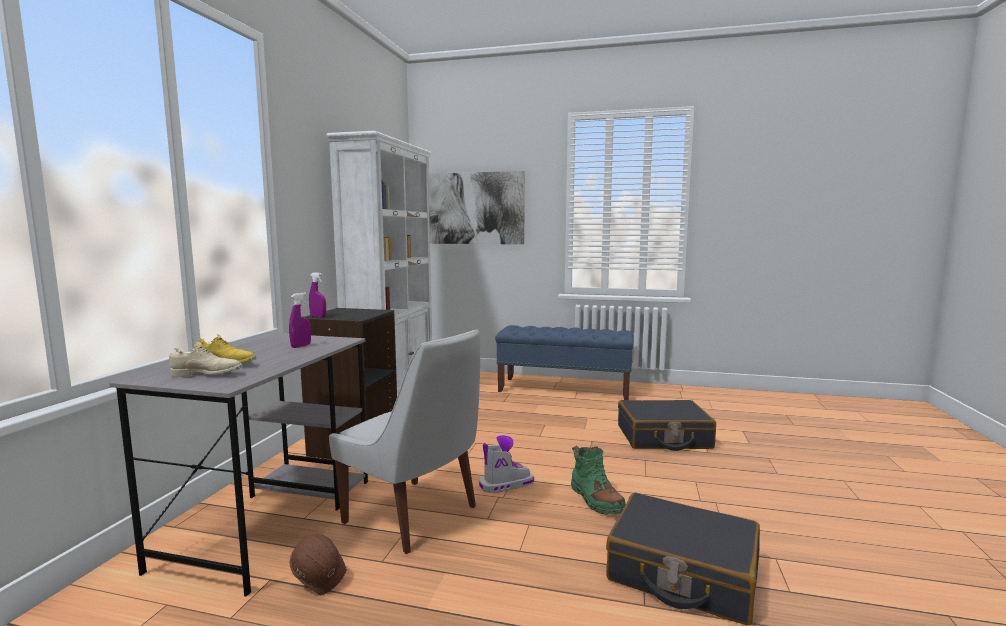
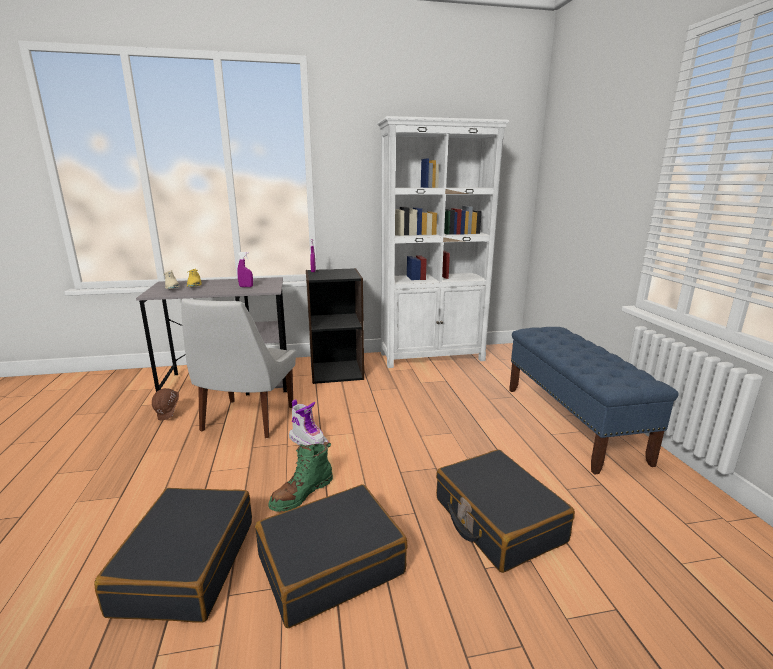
camera: 65 degrees right, 10 degrees up
picture [428,171,525,244] -> none
none -> black suitcase [255,484,407,628]

